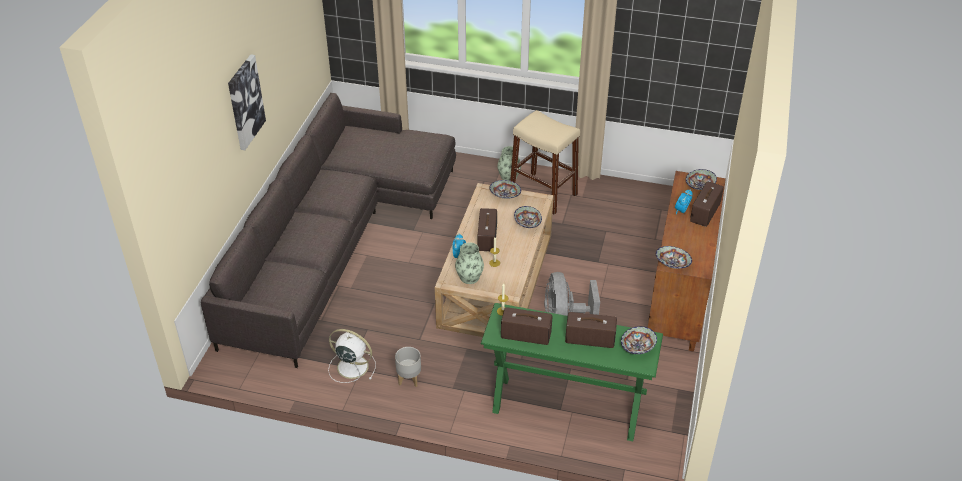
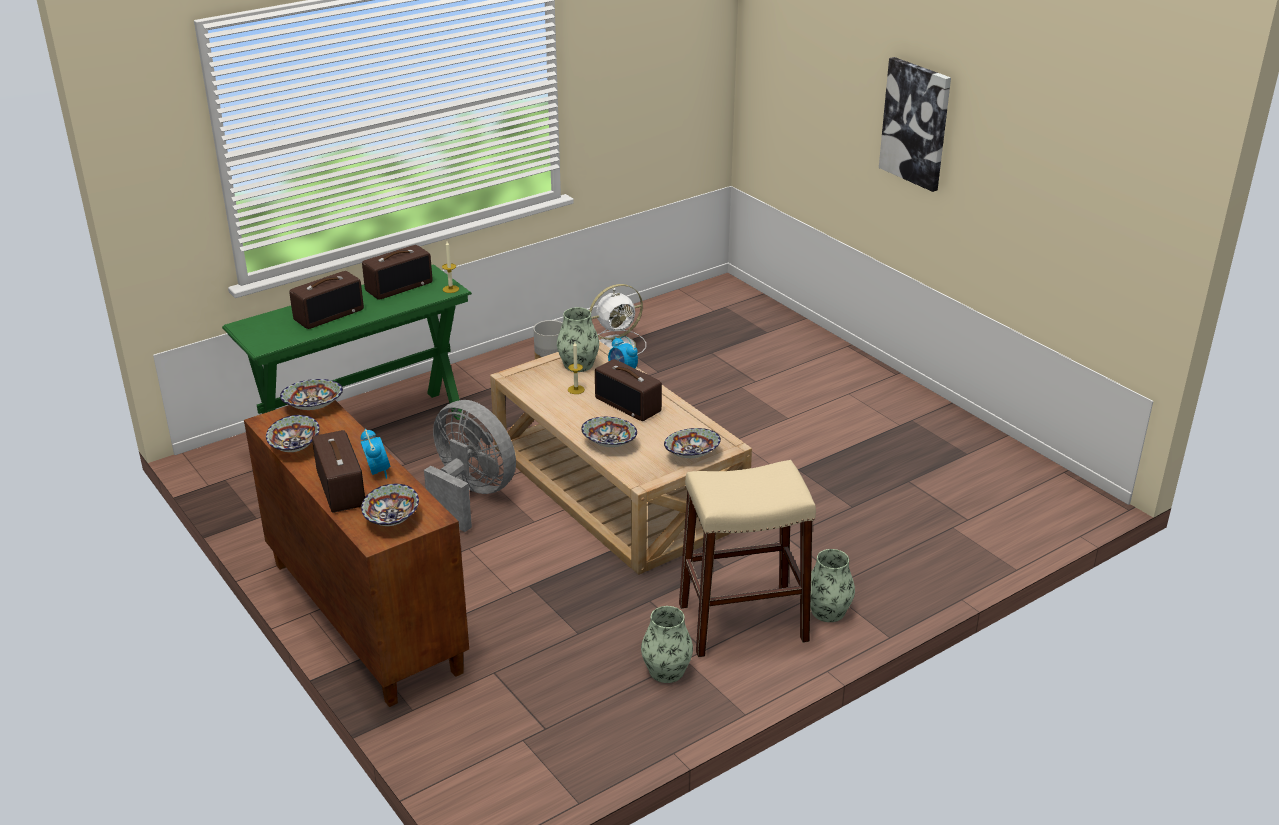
camera: 130 degrees right, 10 degrees down
grey sofa [201,93,456,368] -> none
bowl [621,326,657,354] -> bowl moved to [266,415,320,452]
none -> vase [641,606,693,683]

